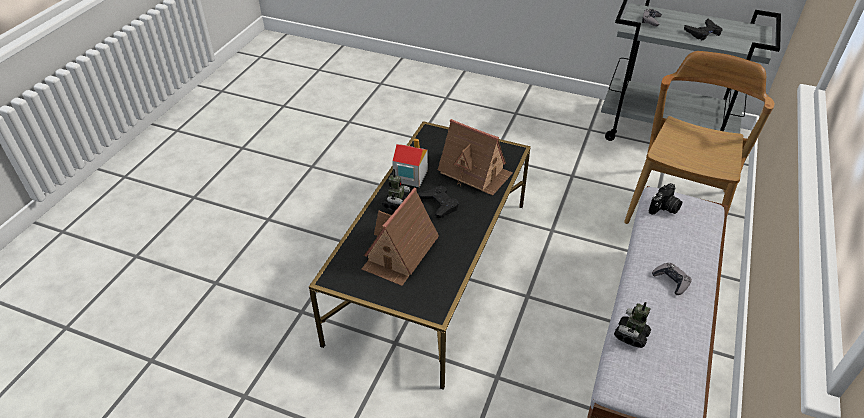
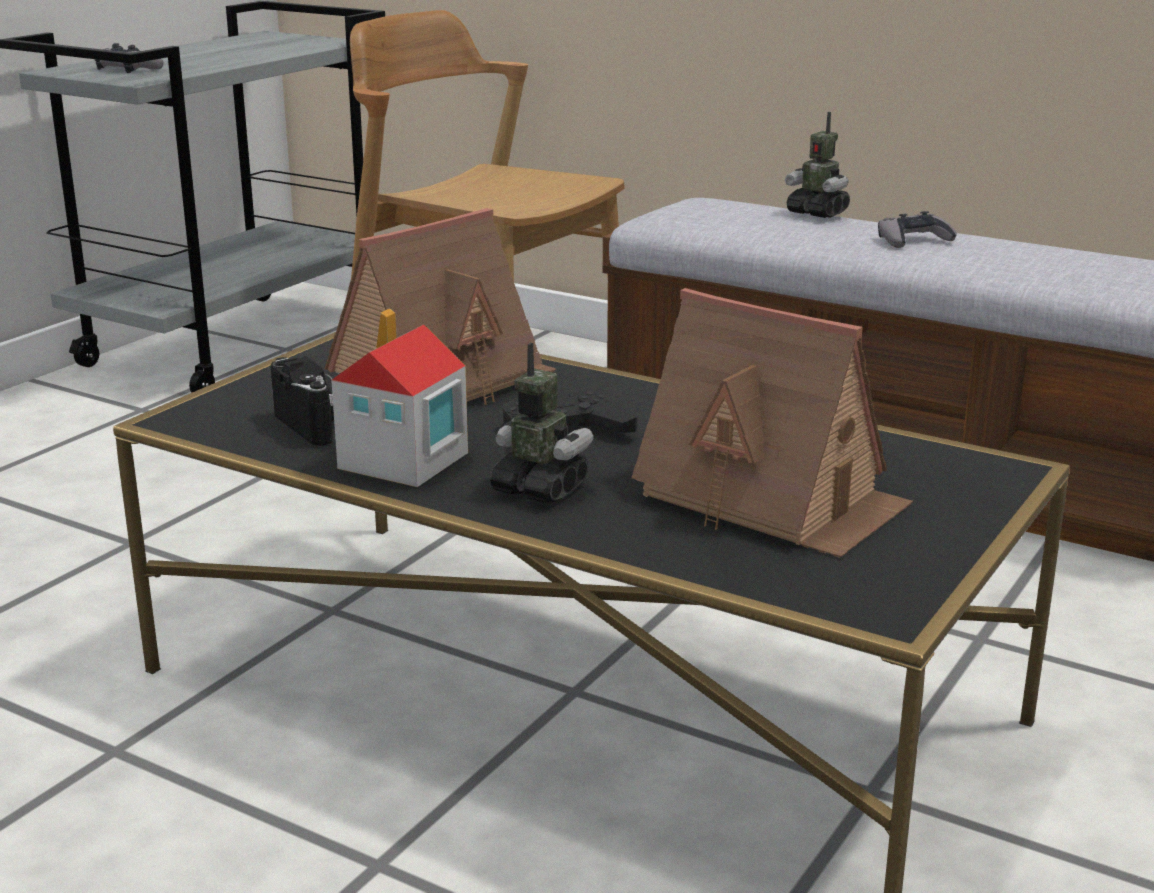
camera: 80 degrees left, 20 degrees down
toy robot [614,302,651,348] -> toy robot moved to [785,112,850,218]
camera [649,183,682,215] -> camera moved to [270,356,340,446]
black game controller [684,19,723,40] -> none

